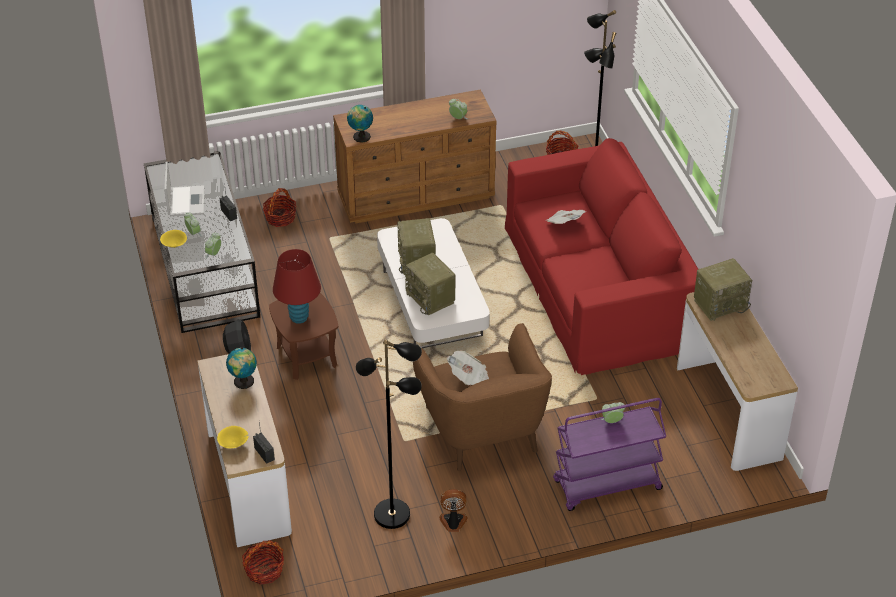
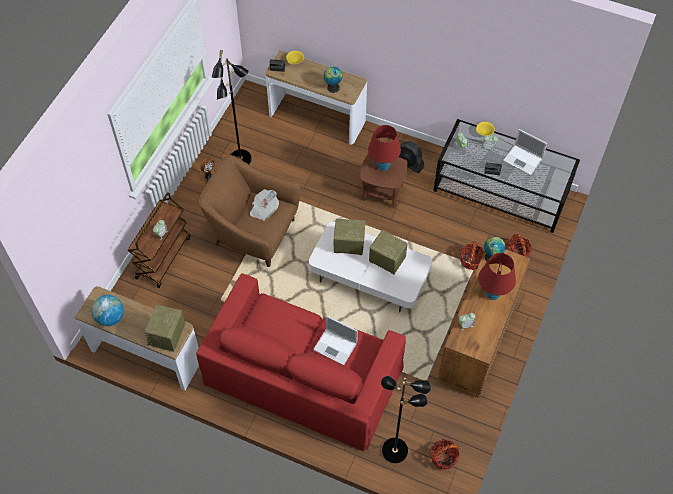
camera: 130 degrees right, 15 degrees up
basket [242,540,284,585] -> basket moved to [460,241,484,270]
newspaper [547,210,586,224] -> laptop [313,315,358,365]
purple cart [553,398,666,511] -> brown cart [127,192,191,288]
none -> globe [91,295,124,326]
none -> red table lamp [478,253,516,300]

